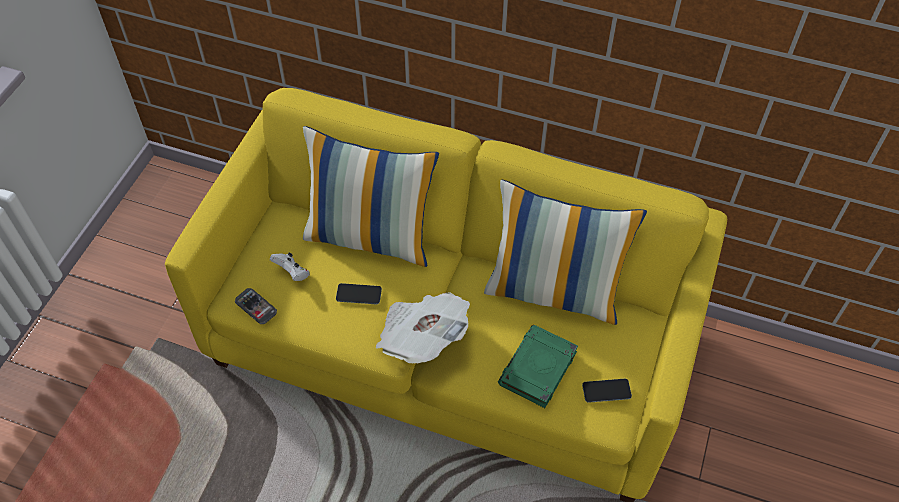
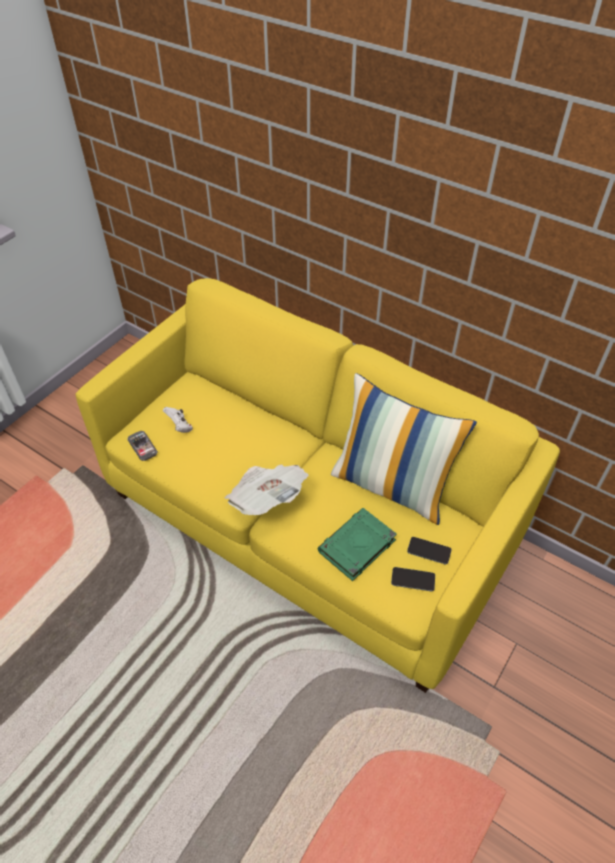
camera: 15 degrees right, 5 degrees down
pillow [303,126,439,267] -> none
phone [336,283,382,304] -> phone moved to [407,537,452,564]

